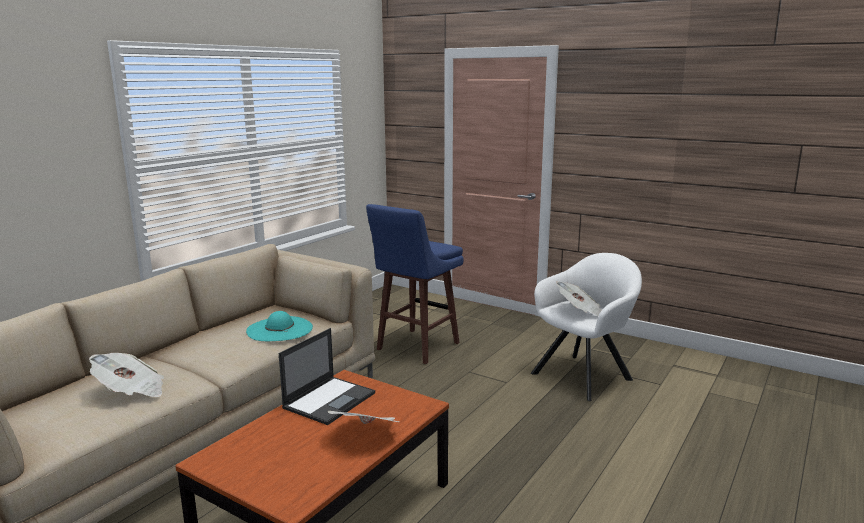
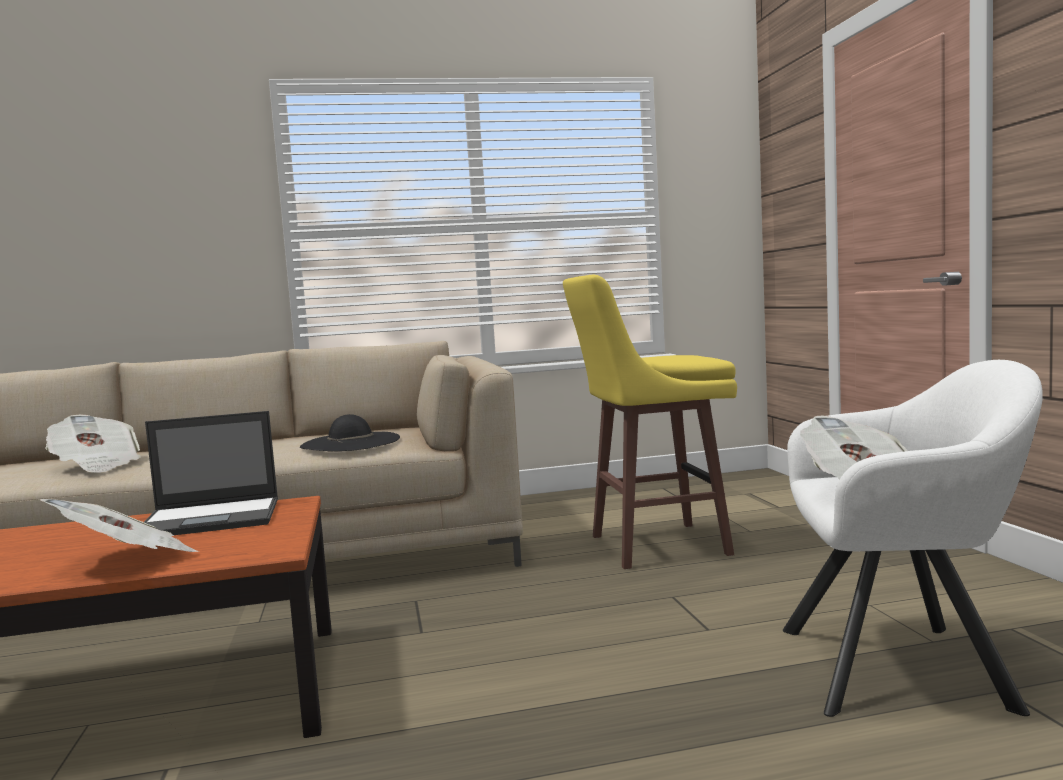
camera: 45 degrees right, 10 degrees down
turquoise hat [246,311,313,341] -> black hat [300,414,400,451]
blue stool [366,204,464,364] -> yellow stool [563,275,737,569]

